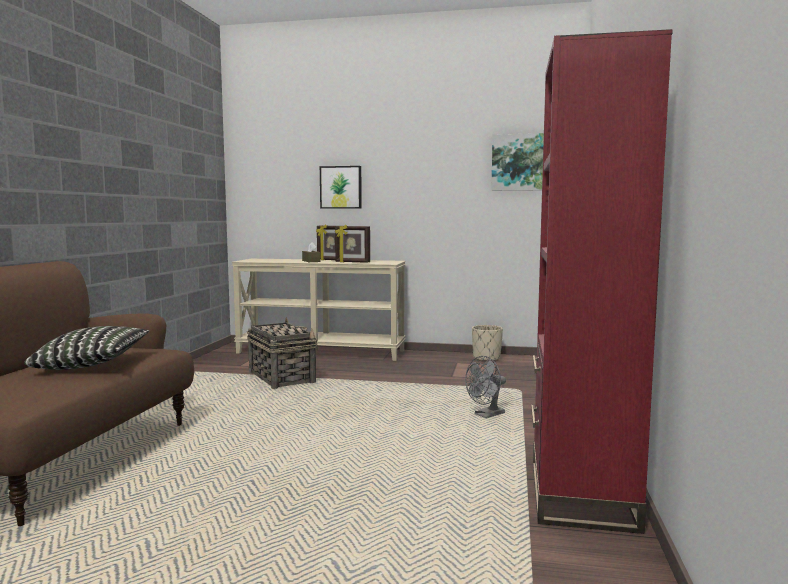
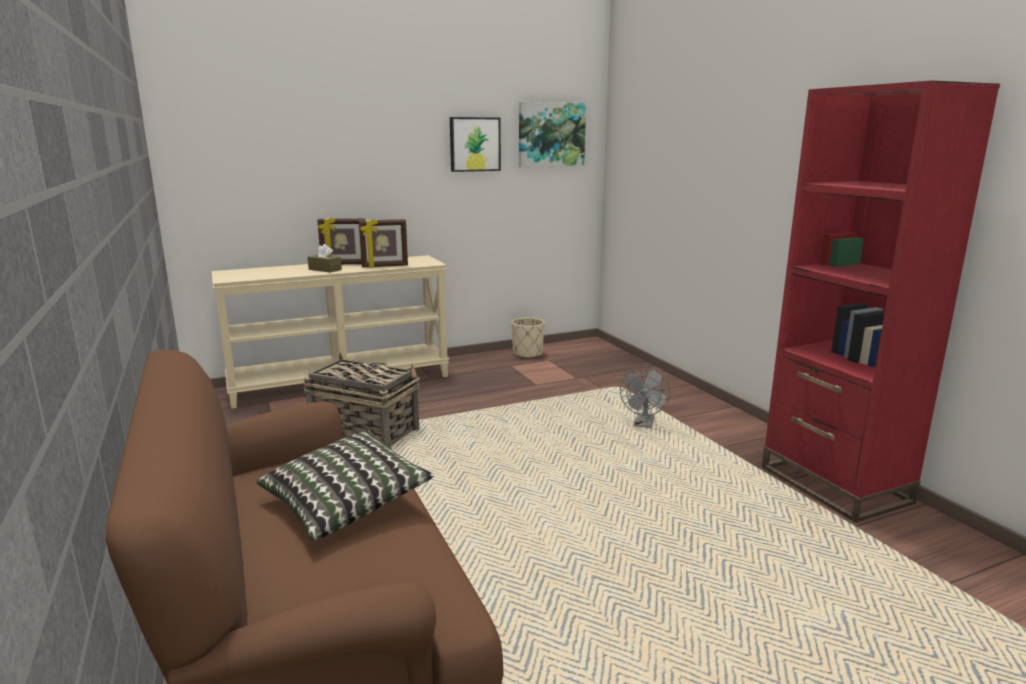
camera: 35 degrees left, 10 degrees up
picture [320,166,362,209] -> picture moved to [450,117,501,172]

